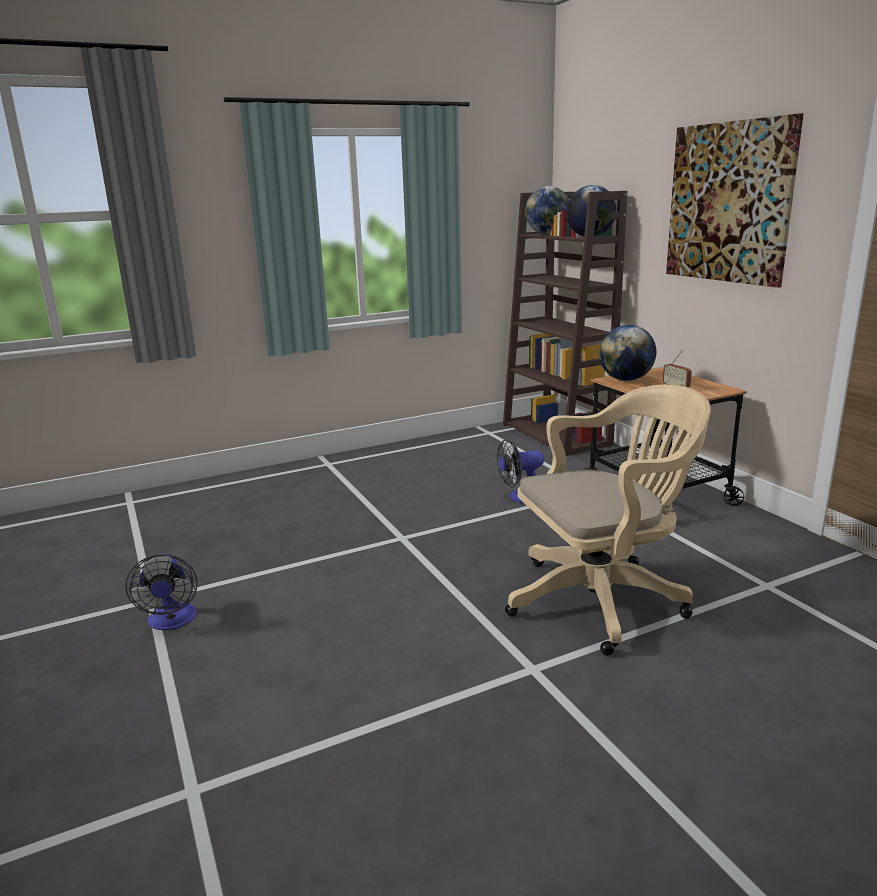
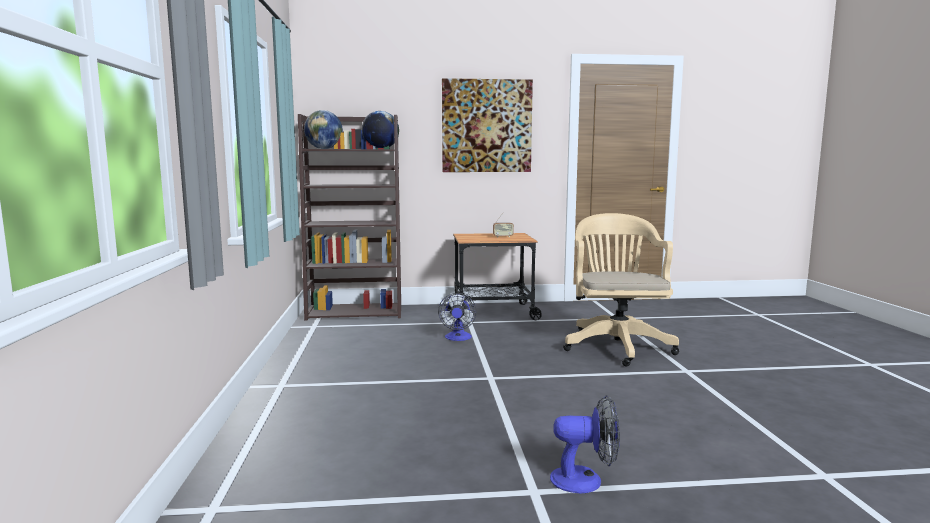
camera: 70 degrees left, 10 degrees down
globe [599,325,656,381] -> none

